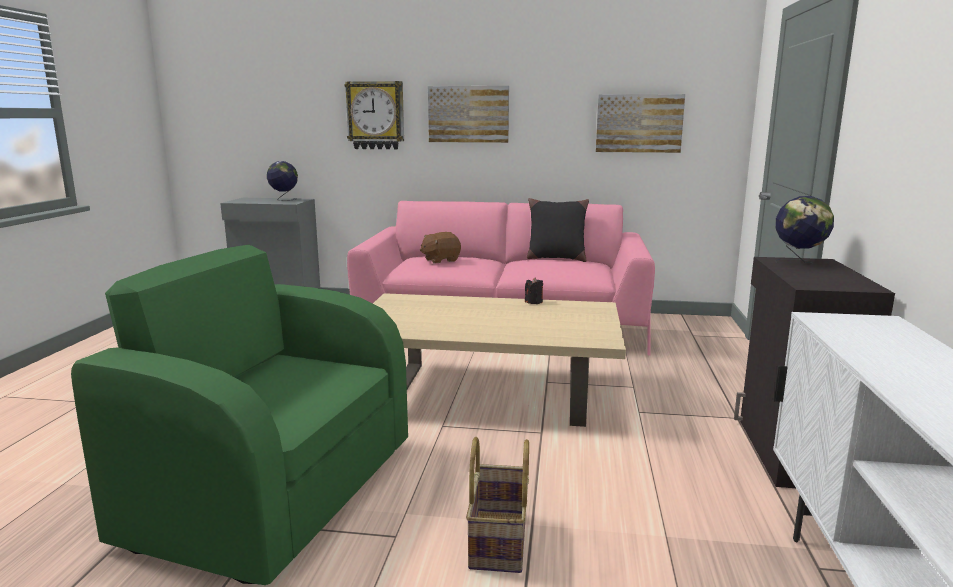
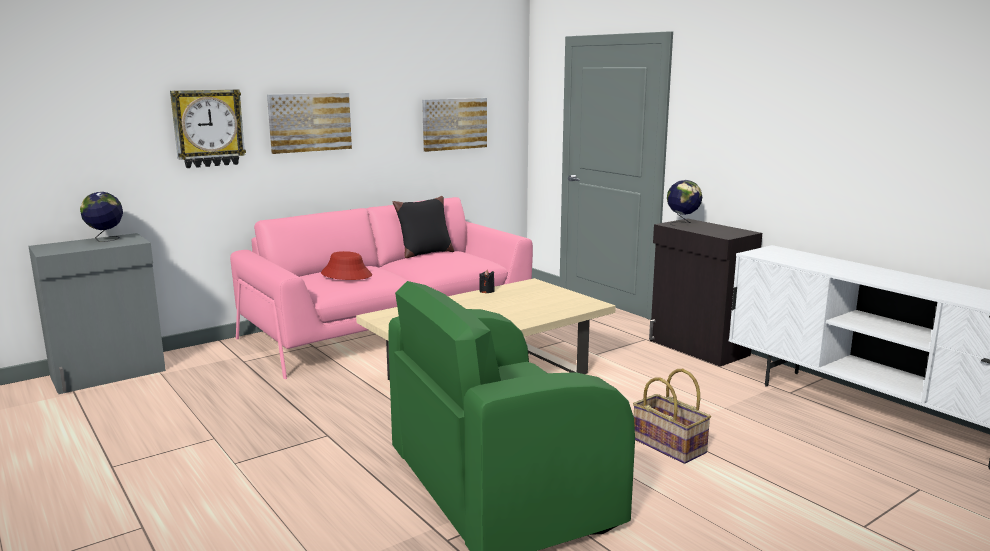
camera: 45 degrees left, 0 degrees up
brown plush toy [420,232,461,264] -> red hat [321,251,372,280]

